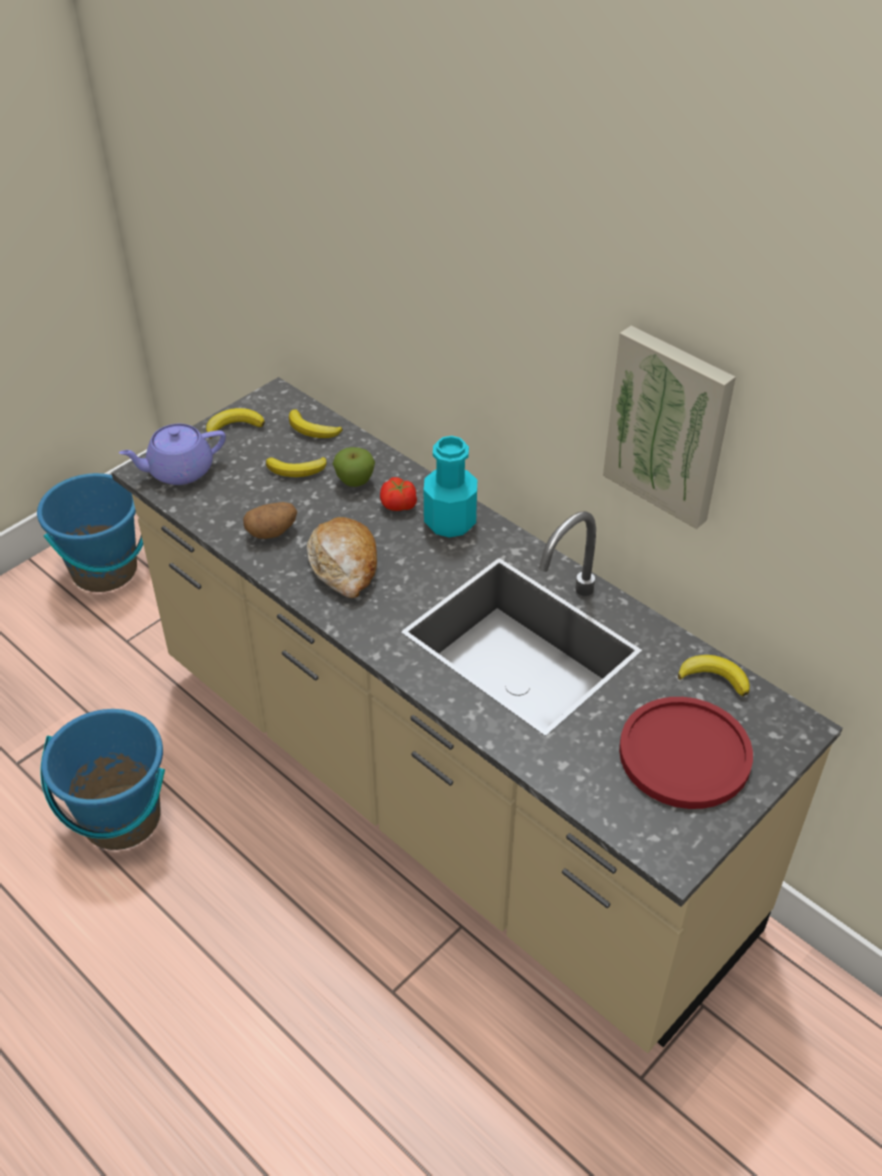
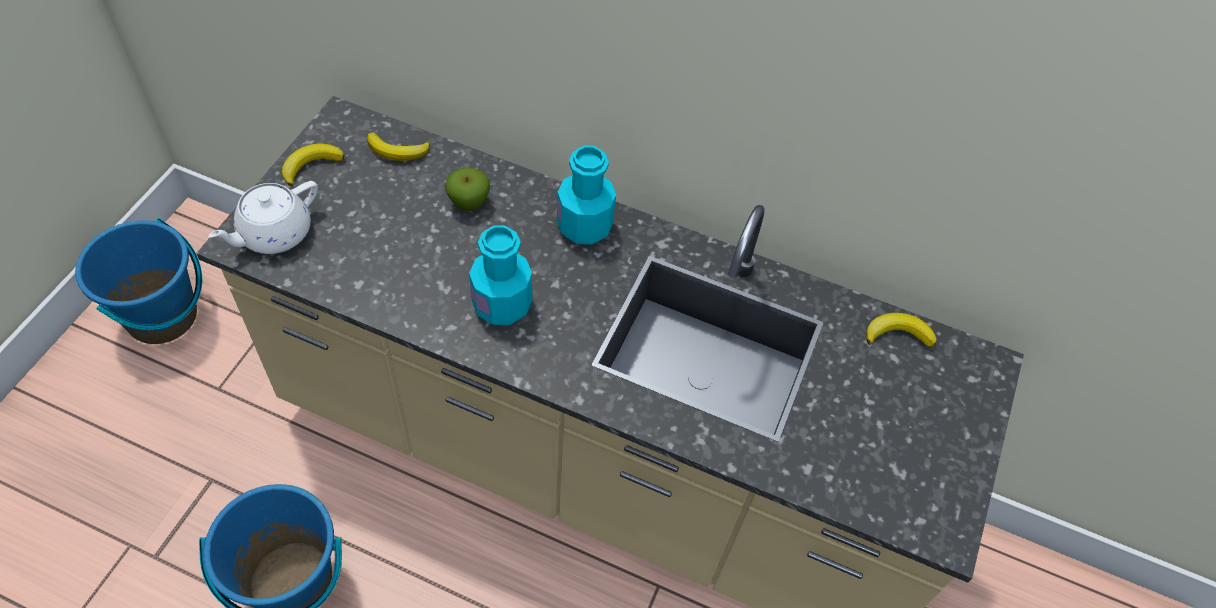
camera: 25 degrees left, 10 degrees up
purple teapot [119,424,226,485] -> white teapot [208,181,318,254]
potato [243,502,298,539] -> none
banana [266,457,327,477] -> none
bread [307,517,377,598] -> turquoise bottle [469,225,532,325]
tomato [380,477,417,511] -> none
picture [603,326,736,529] -> none
red plate [619,697,753,809] -> none

